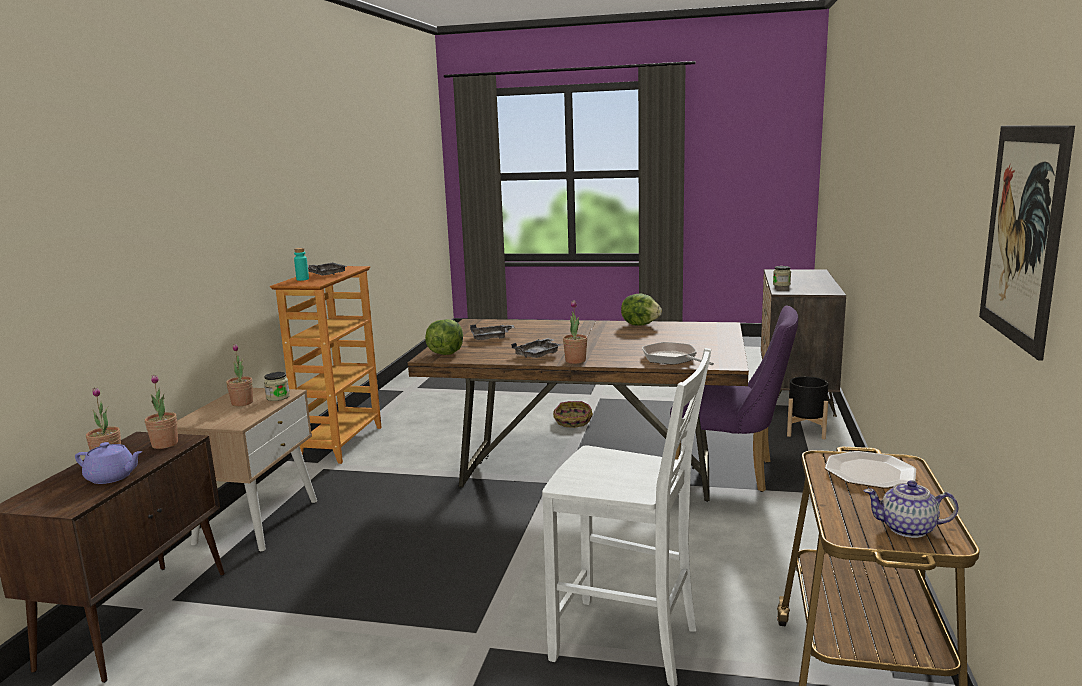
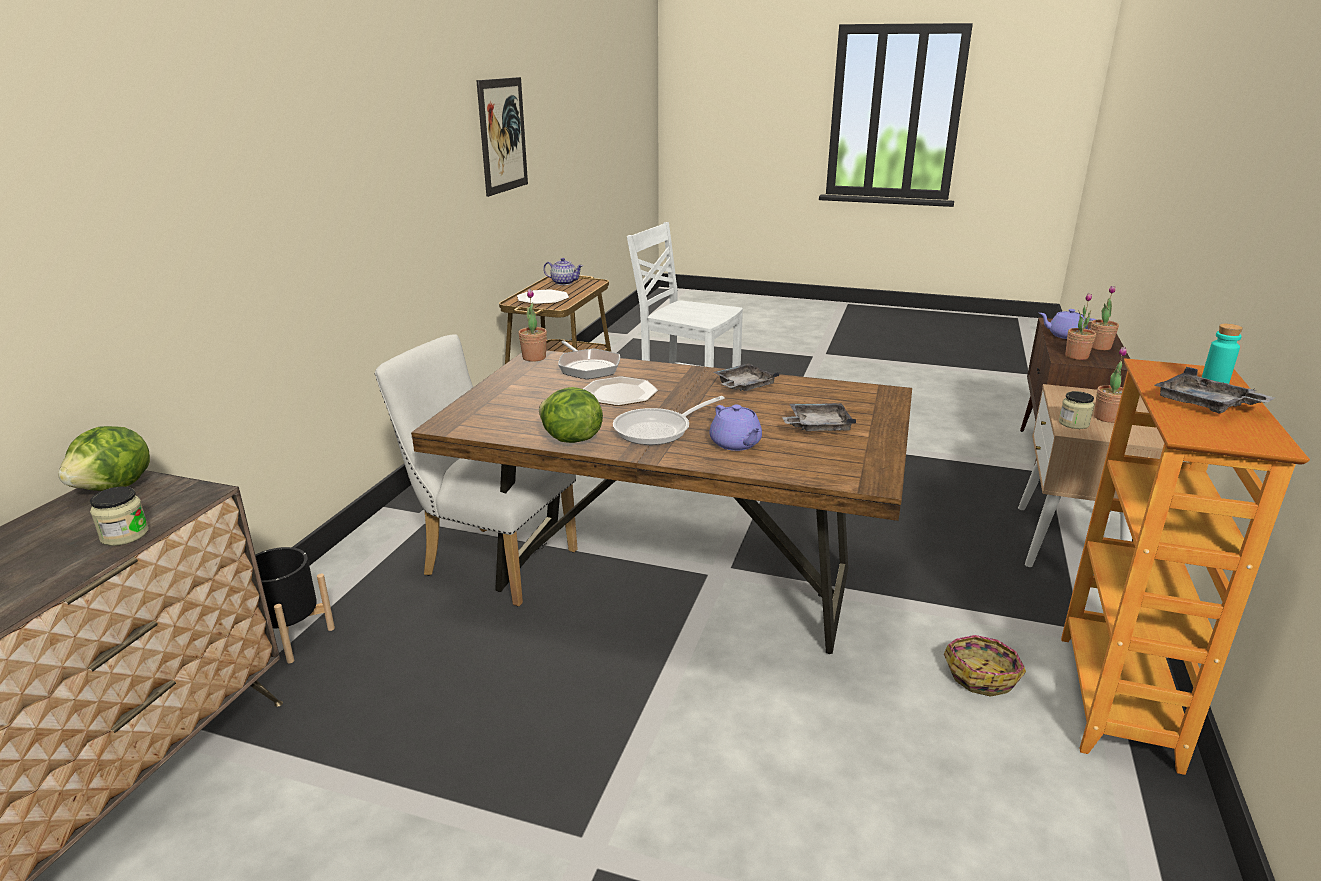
camera: 175 degrees left, 10 degrees up
lettuce [425,319,463,355] -> lettuce moved to [58,426,150,491]
basket [553,401,593,428] -> basket moved to [944,635,1026,697]
potted plant [563,300,587,364] -> potted plant moved to [518,289,547,362]
purple chair [670,306,798,492] -> white chair [375,334,578,606]
none -> plate [583,377,658,406]
none -> frying pan [613,396,725,445]
none -> purple teapot [709,405,762,451]

